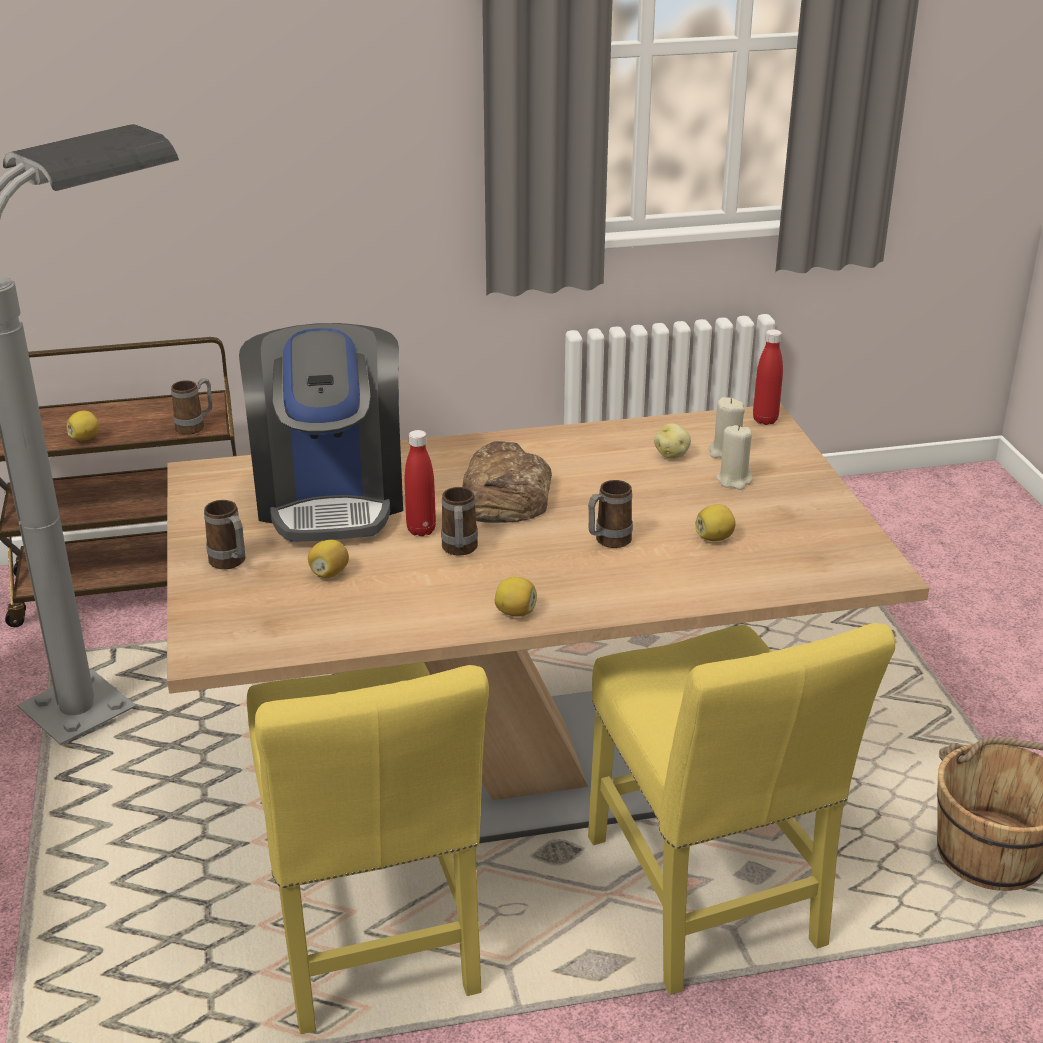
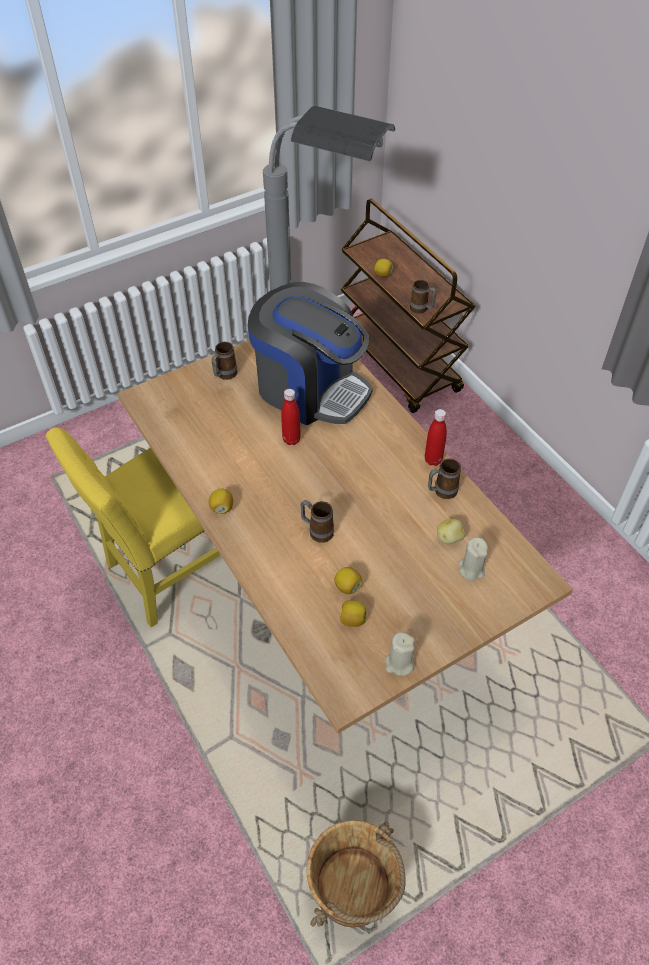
camera: 70 degrees right, 20 degrees up
coffee machine [239,323,403,542] -> coffee machine turned 120 degrees counterclockwise [248,282,373,426]
lemon [308,540,349,578] -> lemon moved to [340,600,367,627]
mug [441,487,478,556] -> mug moved to [428,459,461,499]
bread [463,441,552,523] -> none
yellow chair [588,623,895,995] -> none
beige candle [716,425,752,490] -> beige candle moved to [385,632,415,676]
red bottle [753,329,783,425] -> red bottle moved to [425,409,447,466]

